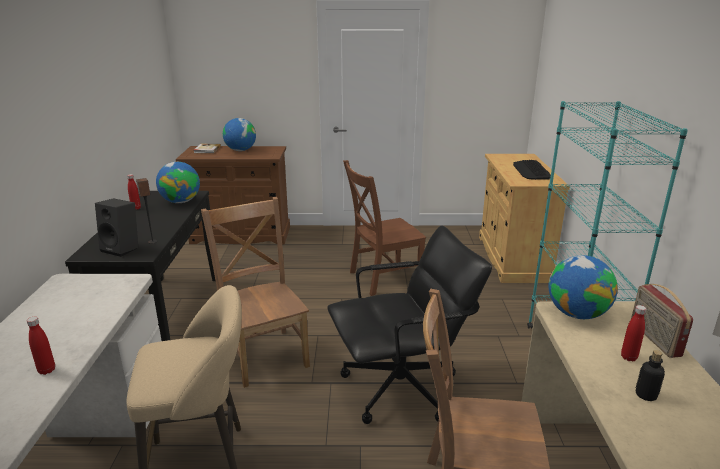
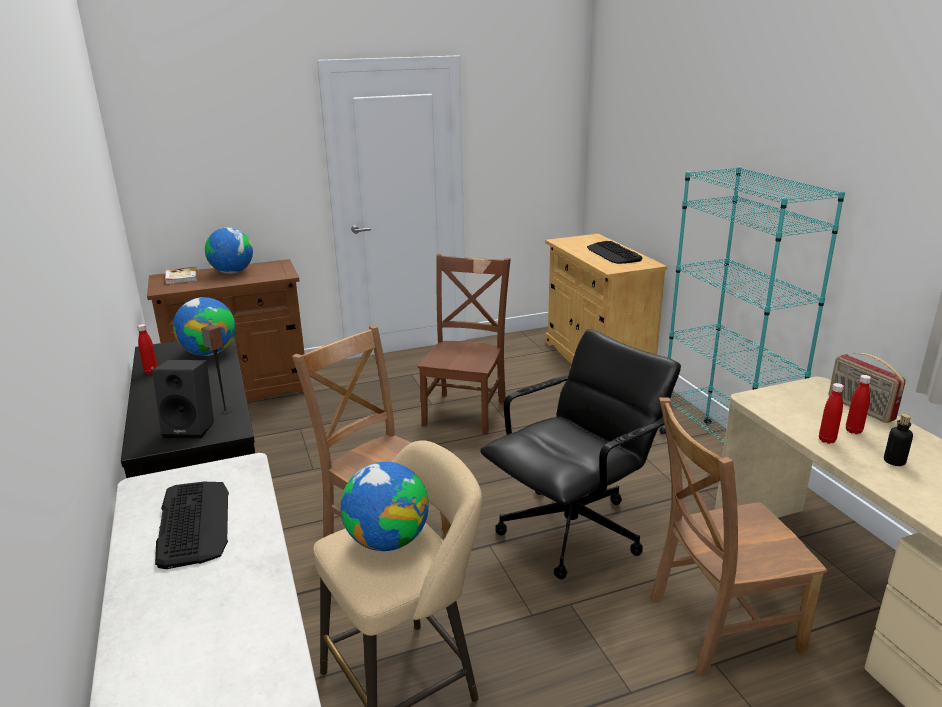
camera: 20 degrees left, 0 degrees up
red bottle [27,317,55,375] -> red bottle moved to [819,383,844,444]
brown chair [343,160,426,296] -> brown chair turned 150 degrees clockwise [417,254,511,434]
globe [548,255,618,319] -> globe moved to [340,462,429,551]
none -> keyboard [155,482,229,569]

